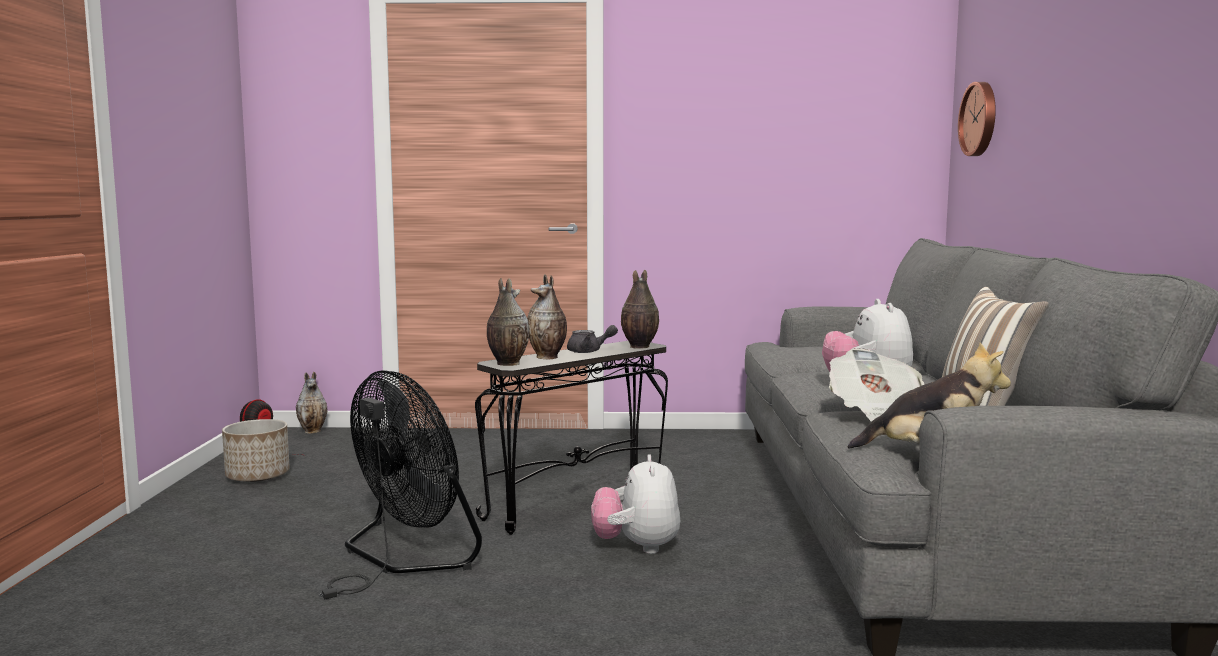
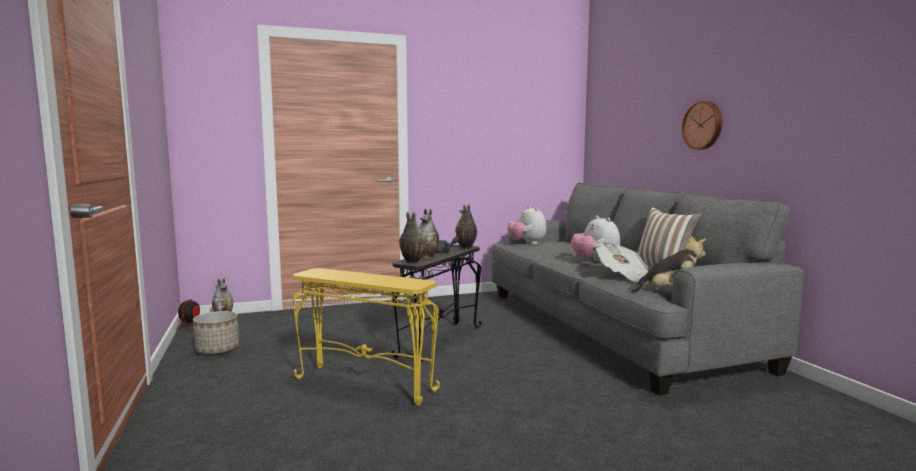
camera: 20 degrees left, 0 degrees up
black fan [318,370,482,599] -> yellow side table [292,268,440,406]
plush toy [591,454,680,554] -> plush toy moved to [508,206,546,244]
wall clock [958,82,996,156] -> wall clock moved to [681,101,722,150]

